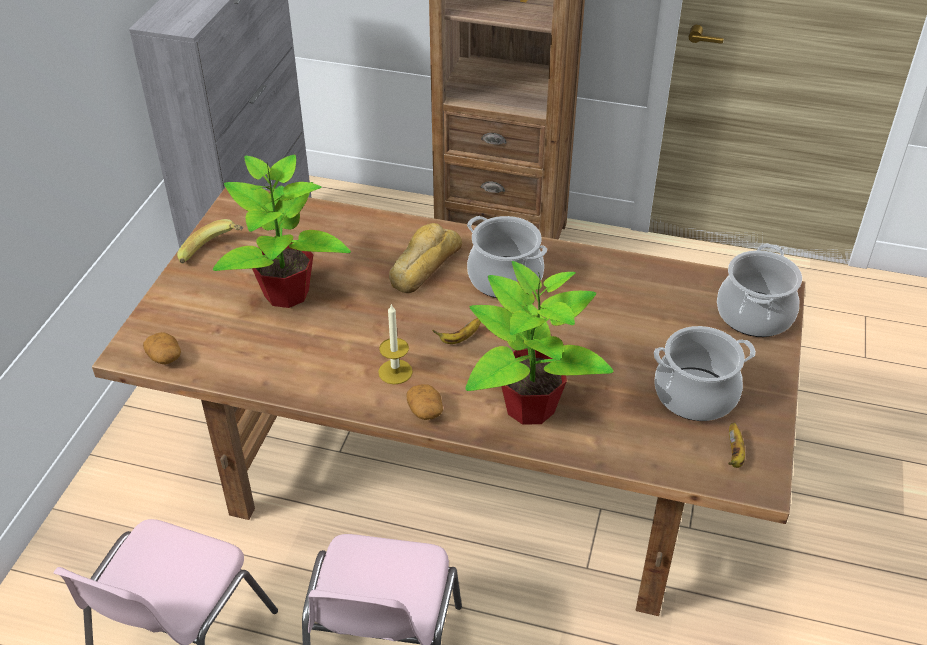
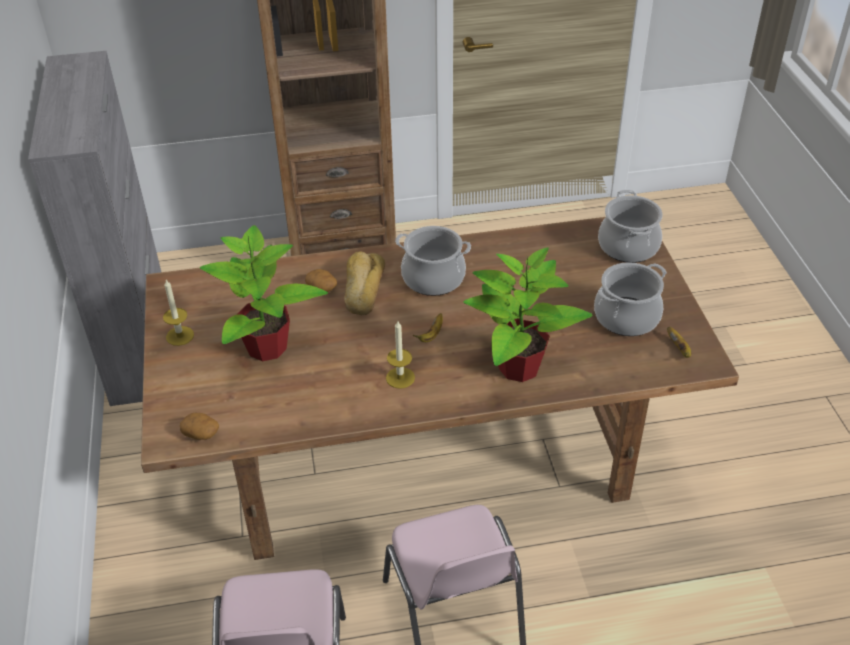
camera: 25 degrees left, 0 degrees up
banana [177,219,244,263] -> candle [163,280,194,346]
potato [406,384,443,420] -> potato moved to [305,269,337,292]

